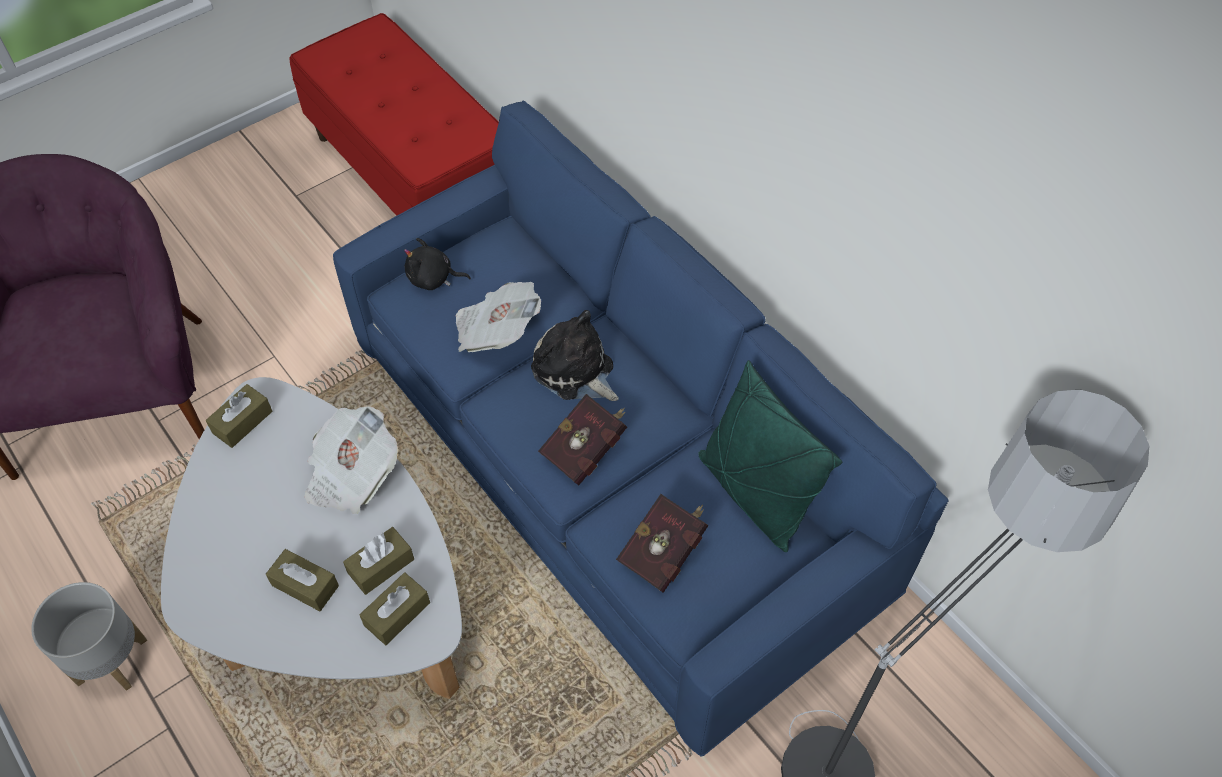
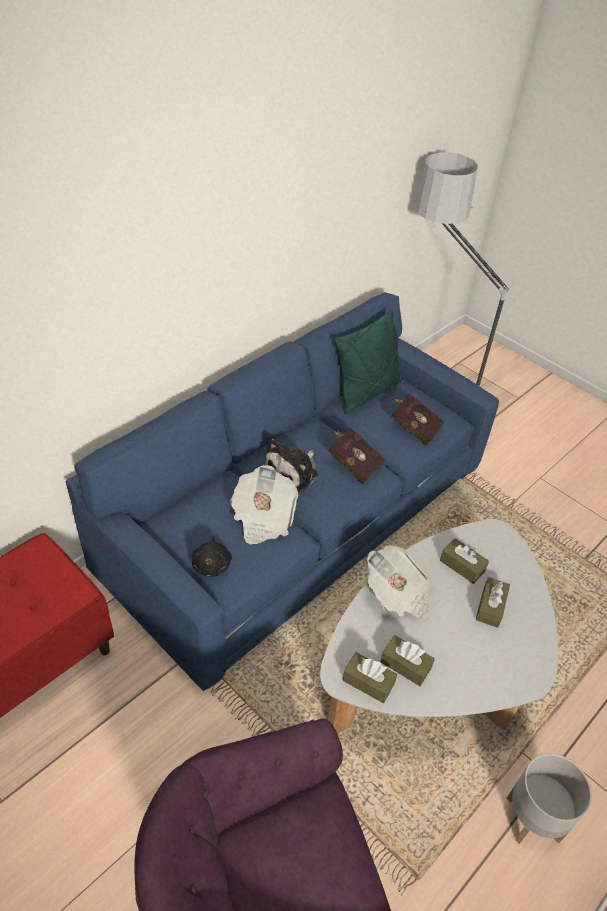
camera: 100 degrees left, 10 degrees down
brown tissue box [360,572,430,645] -> brown tissue box moved to [380,635,435,686]

